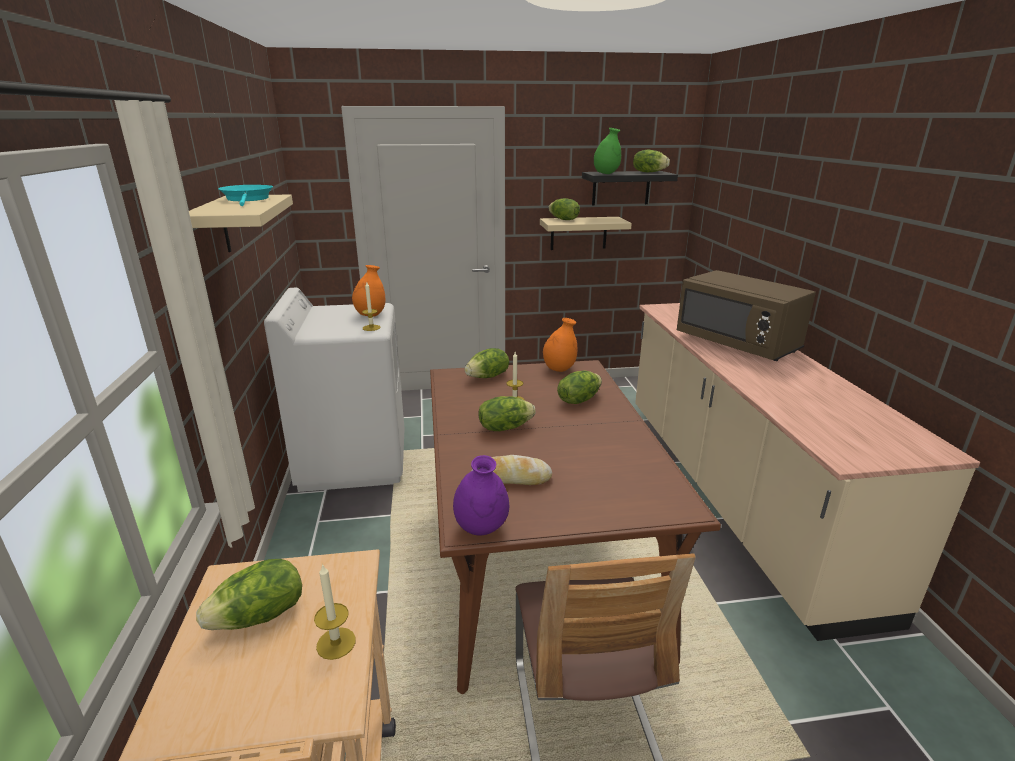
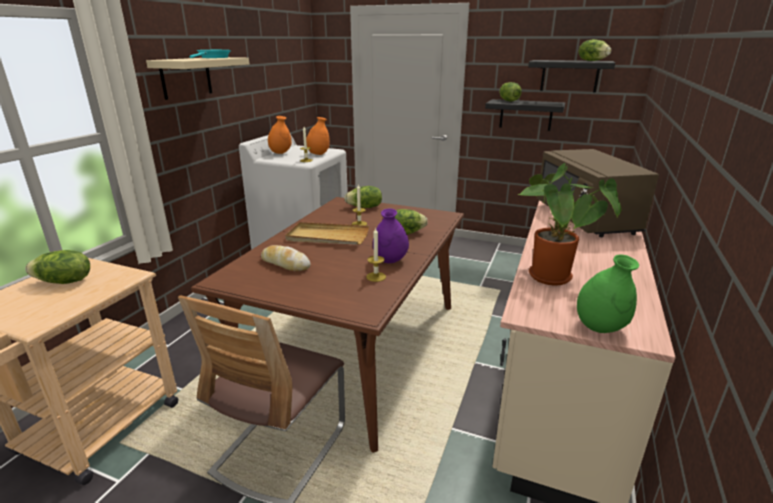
camera: 30 degrees right, 0 degrees up
candle [314,563,356,660] -> candle moved to [366,228,386,282]
purple vase [453,455,509,535] -> purple vase moved to [373,208,409,263]
lettuce [478,396,535,431] -> beige tray [285,222,369,245]
beige shelf [540,217,632,250] -> black shelf [485,99,565,131]
orange vase [543,318,577,372] -> orange vase moved to [268,116,292,154]
green vase [594,128,621,174] -> green vase moved to [577,255,639,333]
none -> potted plant [518,163,621,285]

